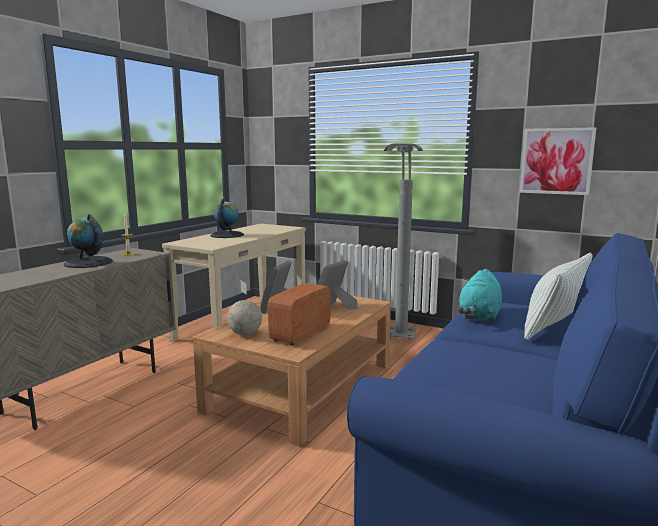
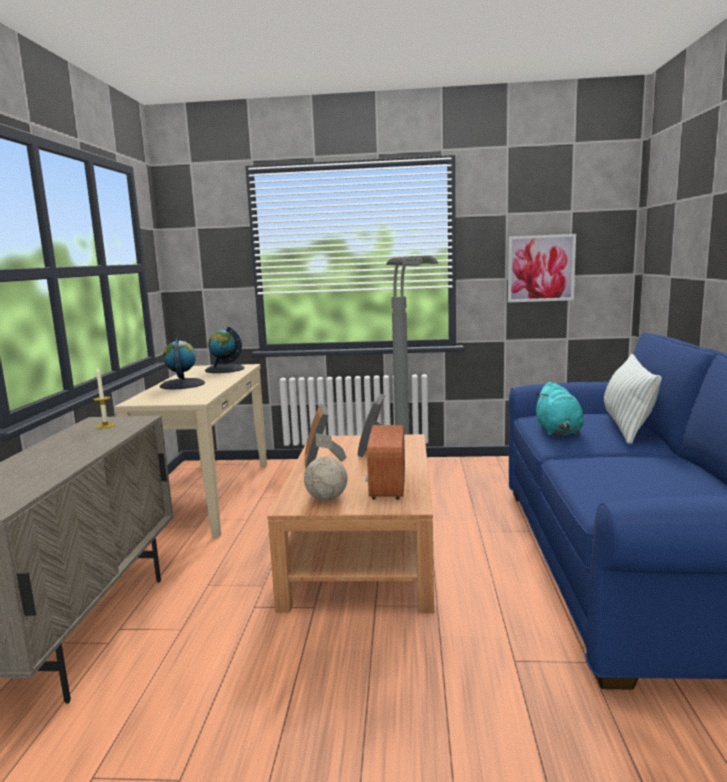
camera: 25 degrees left, 0 degrees up
globe [64,214,113,268] -> globe moved to [205,326,244,373]

